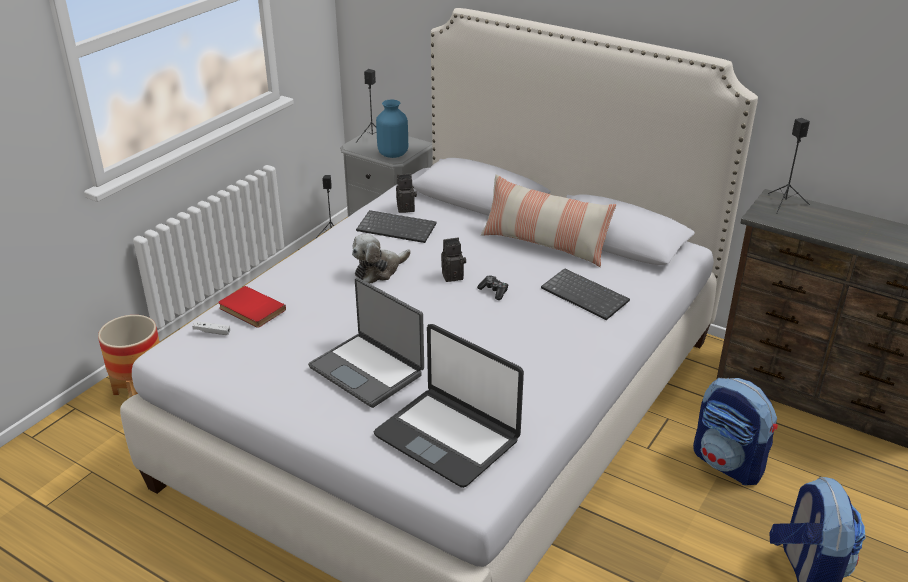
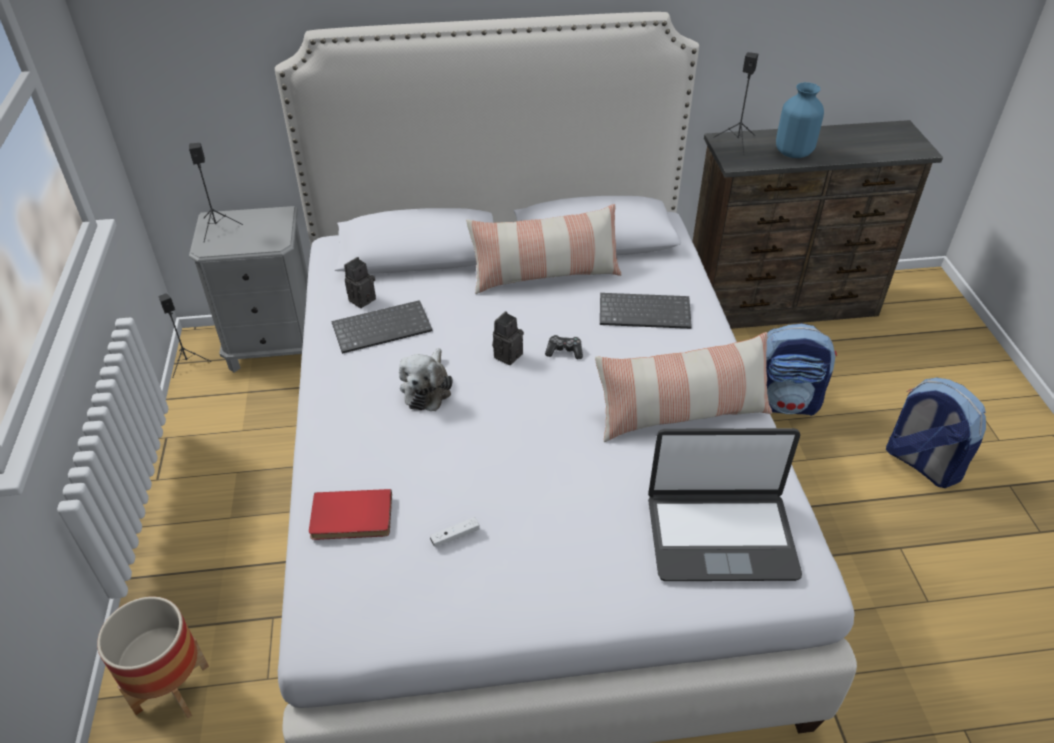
camera: 40 degrees left, 10 degrees up
white game controller [192,321,230,335] -> white game controller moved to [430,517,479,547]
laptop [308,278,424,408] -> none
blue vase [376,99,408,158] -> blue vase moved to [776,82,824,158]
none -> pillow [595,332,772,442]

